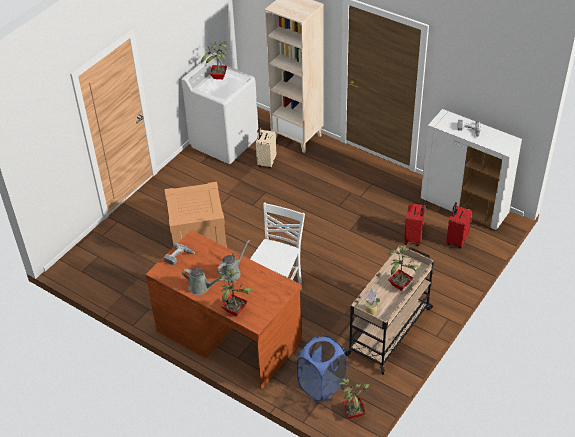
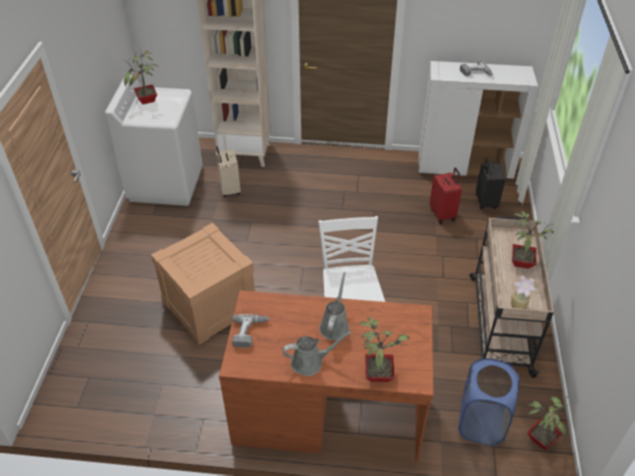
camera: 30 degrees left, 0 degrees up
red suitcase [446,202,472,249] -> black suitcase [476,157,506,209]

